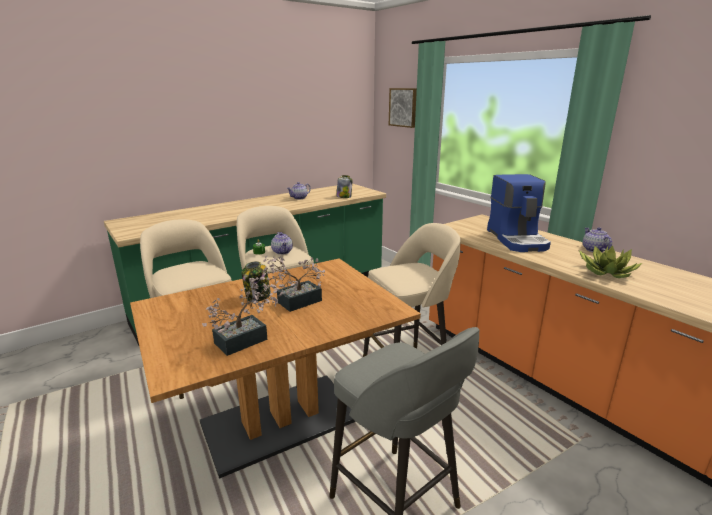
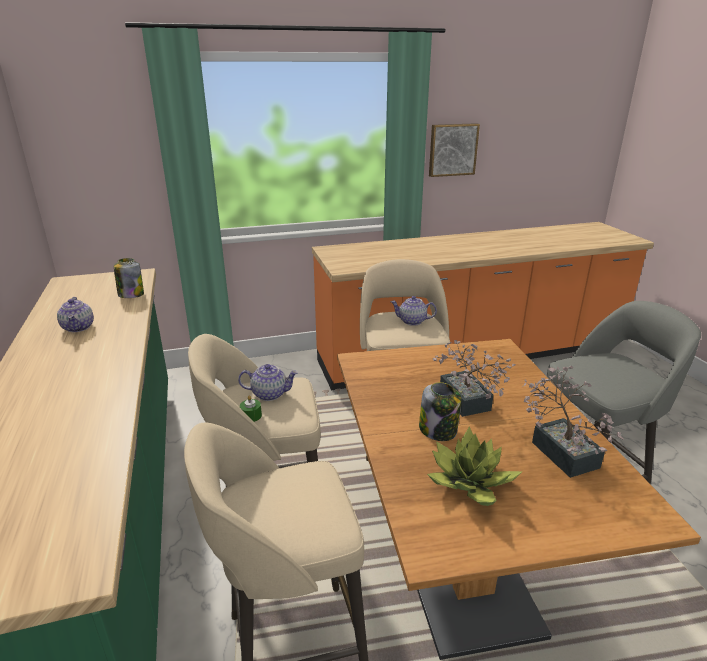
camera: 70 degrees left, 5 degrees up
picture [389,88,417,128] -> picture moved to [429,123,480,177]
coffee machine [487,174,551,252] -> none
potted plant [579,246,642,278] -> potted plant moved to [427,426,523,506]
teapot [583,227,612,252] -> teapot moved to [391,296,437,326]

